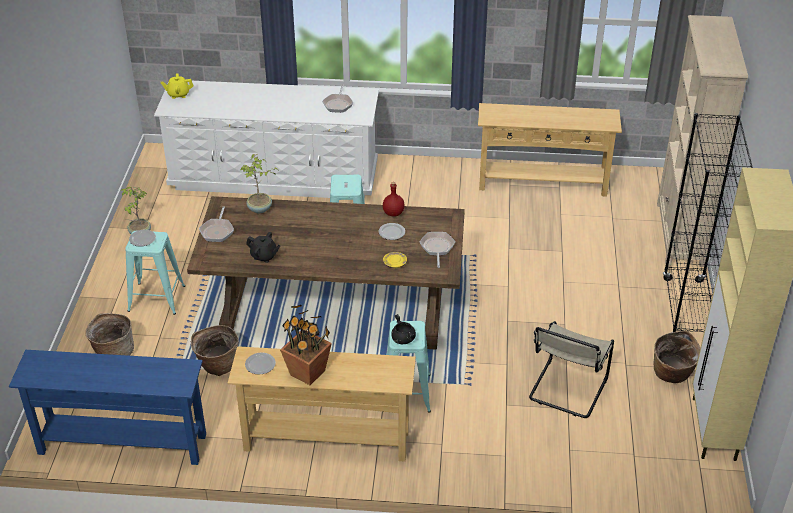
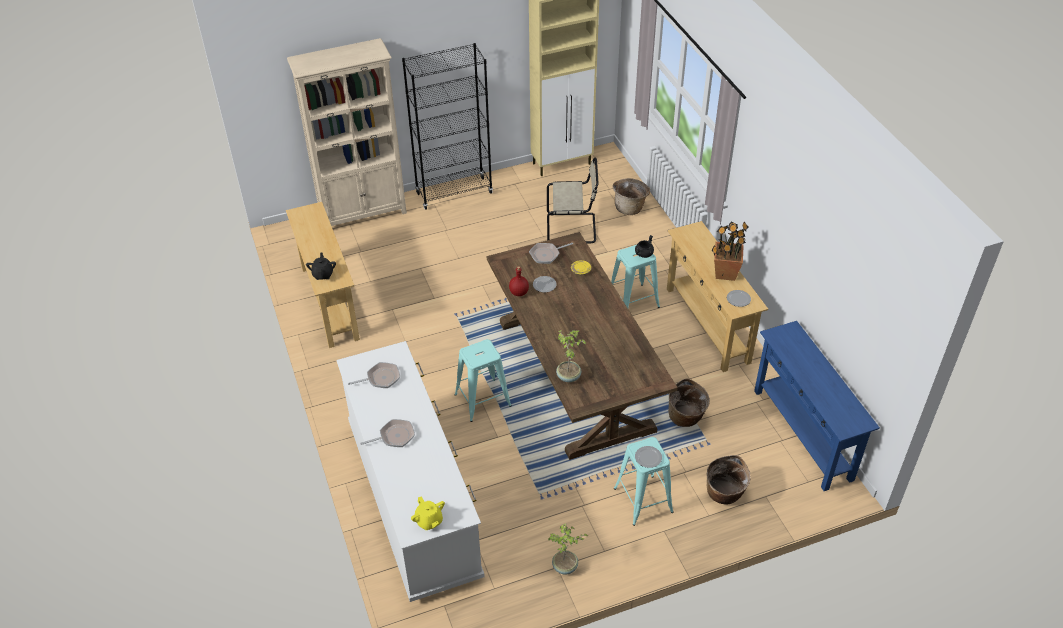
camera: 115 degrees left, 5 degrees up
frying pan [199,206,234,242] -> frying pan moved to [360,419,415,447]
black teapot [246,232,281,263] -> black teapot moved to [306,252,336,280]
basket [653,331,700,383] -> basket moved to [612,178,650,215]

